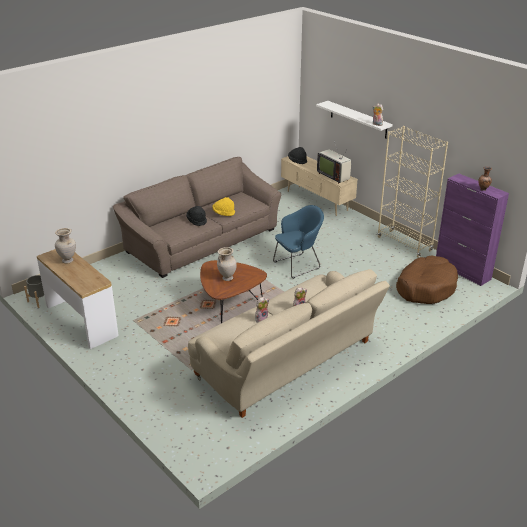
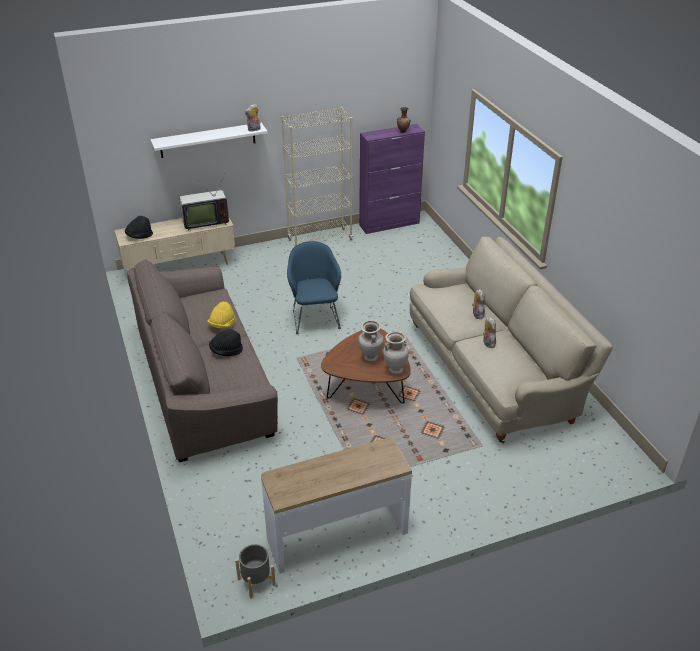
camera: 70 degrees left, 5 degrees up
beige vase [55,228,76,263] -> beige vase moved to [383,331,409,375]
brown dog bed [396,255,458,304] -> none

